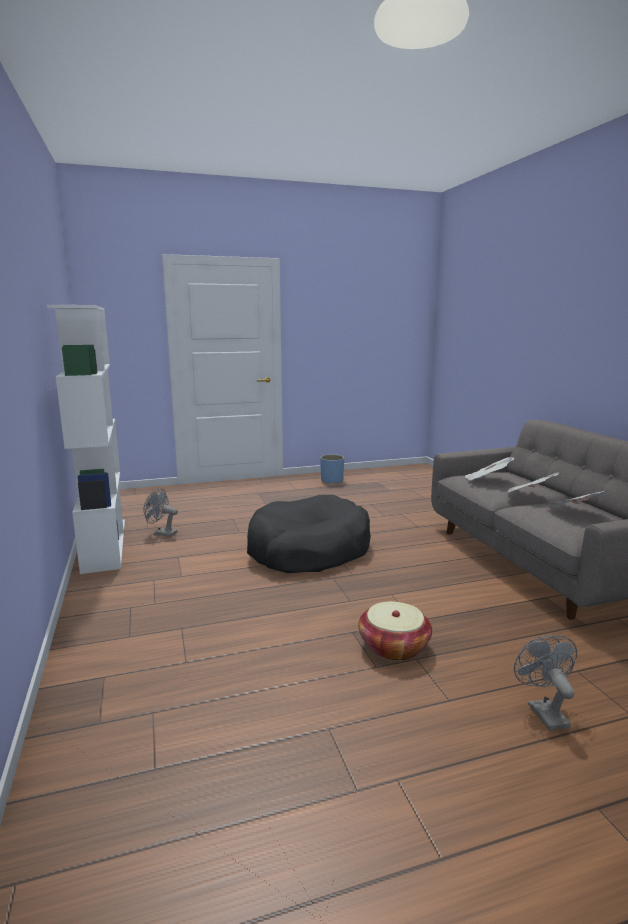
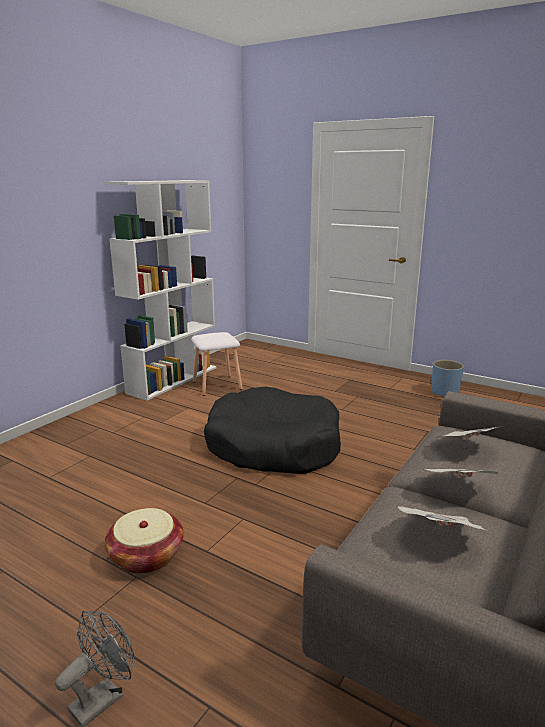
camera: 50 degrees right, 5 degrees up
grey fan [143,489,178,537] -> white stool [191,332,243,396]

